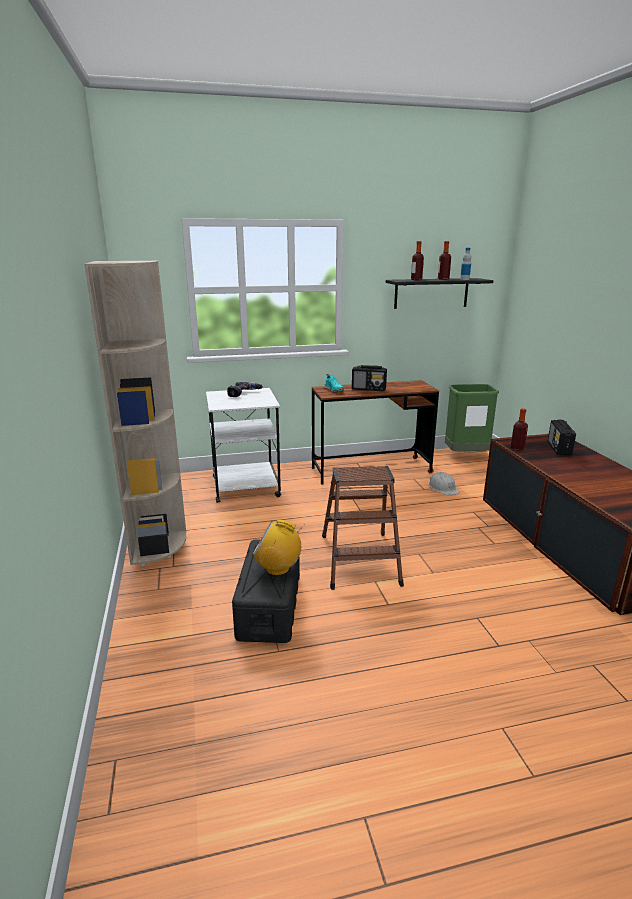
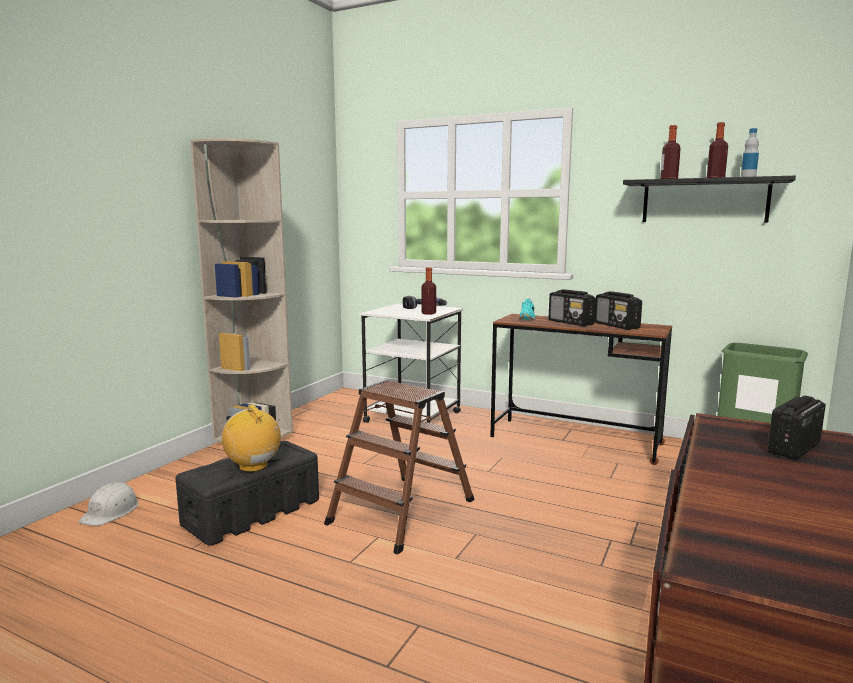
camera: 40 degrees right, 10 degrees down
white hard hat [428,472,460,496] -> white hard hat moved to [79,482,139,526]
bottle [511,408,528,451] -> bottle moved to [421,267,436,315]
none -> radio [595,291,642,330]

